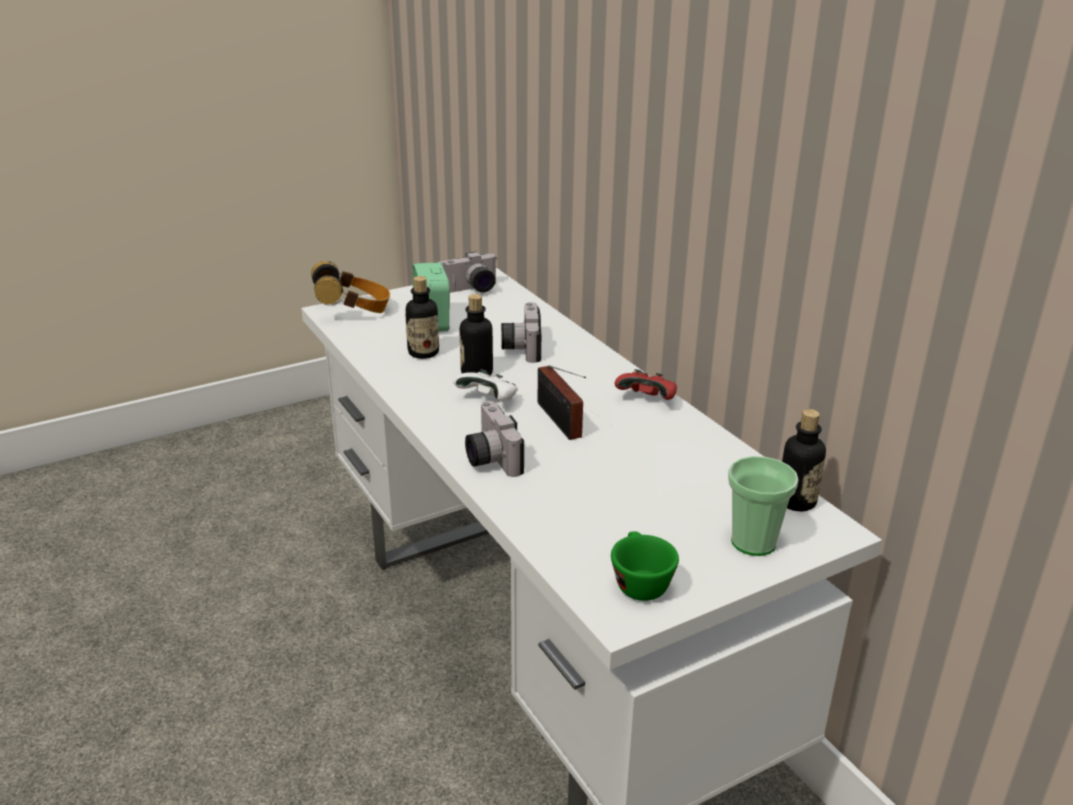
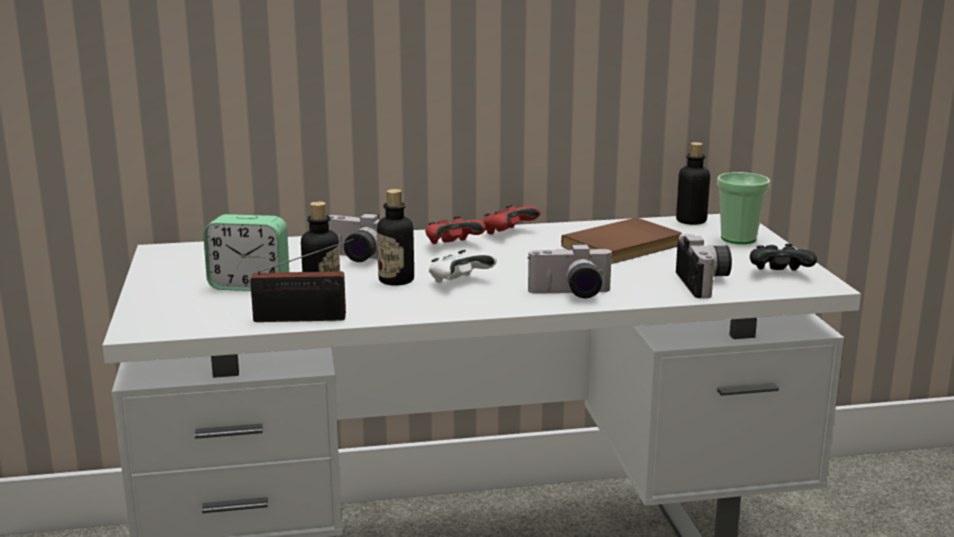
camera: 70 degrees left, 10 degrees down
headphones [311,261,390,313] -> none
camera [438,252,497,293] -> camera moved to [676,234,732,299]
radio [538,365,586,440] -> radio moved to [250,239,354,322]
green cup [611,531,679,601] -> black game controller [750,243,817,271]
none -> red game controller [425,216,486,244]
none -> brown book [561,218,682,264]

